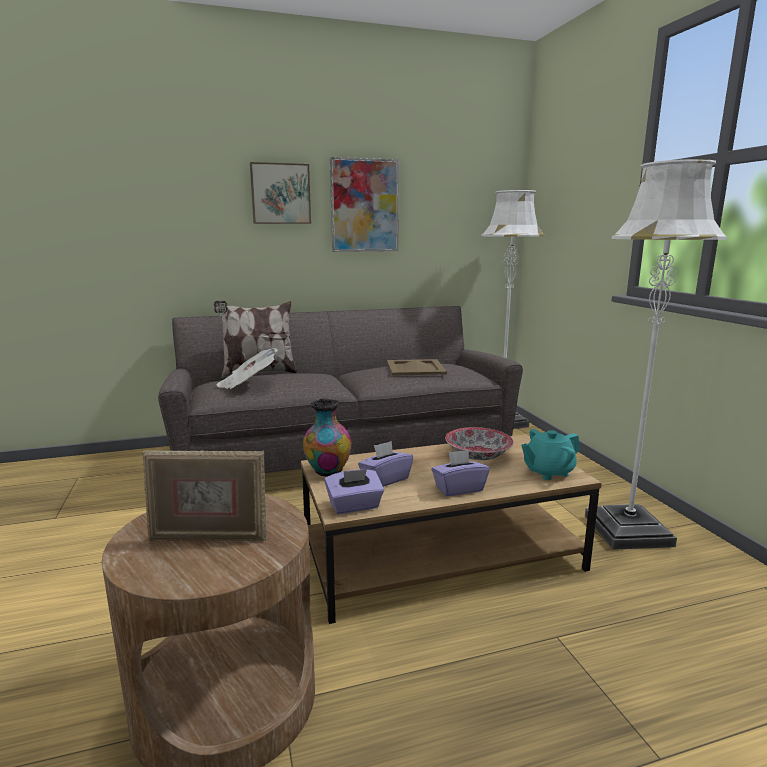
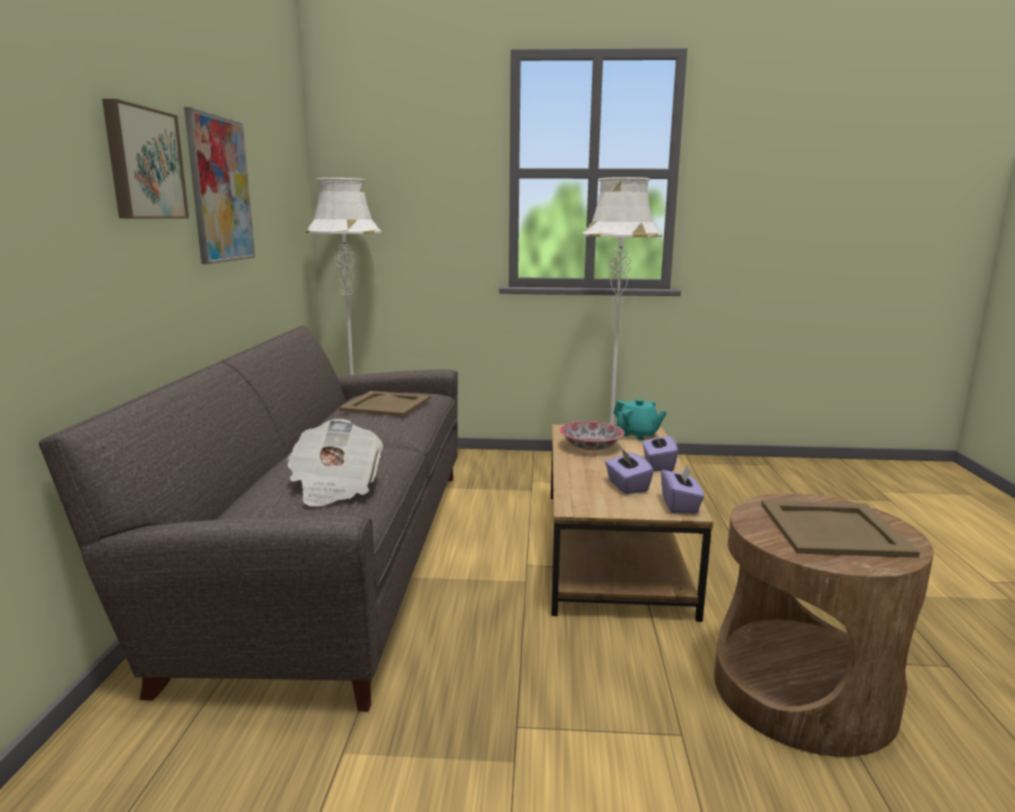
camera: 70 degrees left, 0 degrees up
picture frame [142,450,267,541] -> beige tray [761,500,920,558]
pillow [214,300,298,378] -> none
vase [303,398,351,477] -> none
turquoise teapot [521,429,580,480] -> turquoise teapot turned 45 degrees counterclockwise [613,399,667,440]

